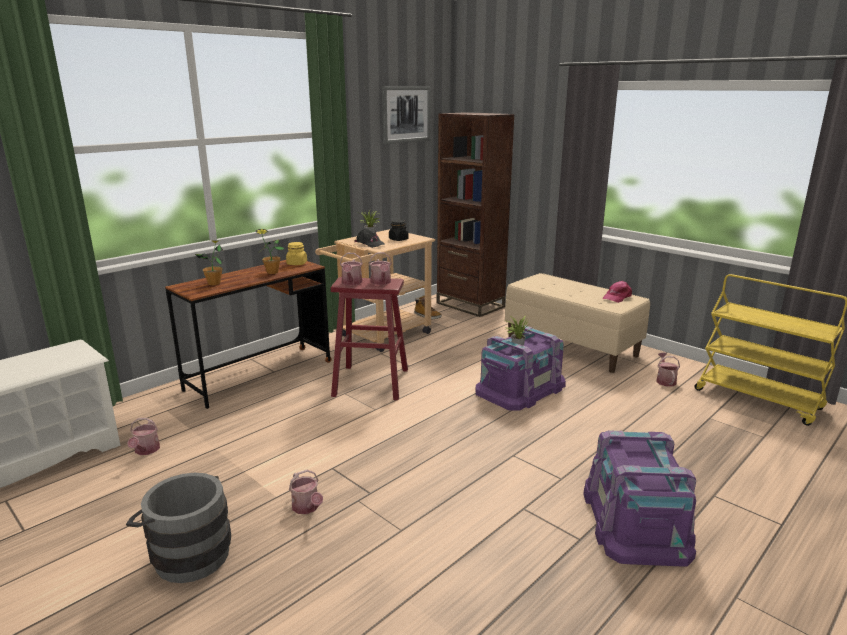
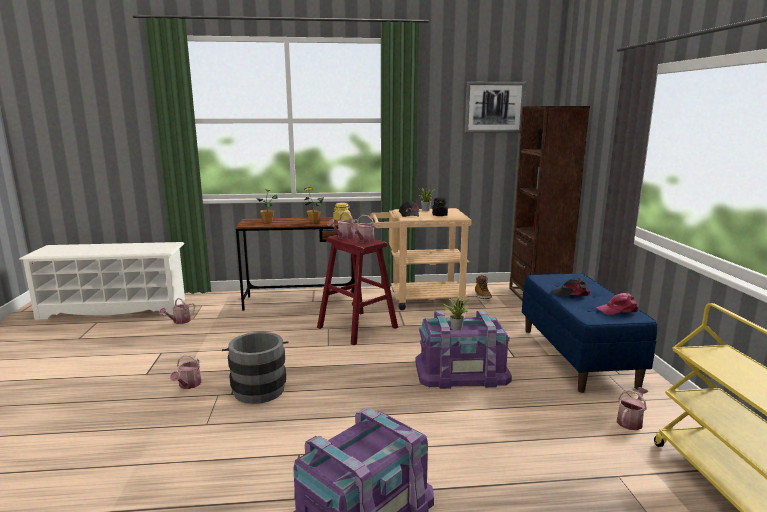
camera: 40 degrees right, 5 degrees down
grey bucket [126,473,231,583] -> grey bucket moved to [222,332,288,404]
beige bench [505,273,650,373] -> blue bench [522,273,657,393]
none -> black cap [551,278,590,297]

